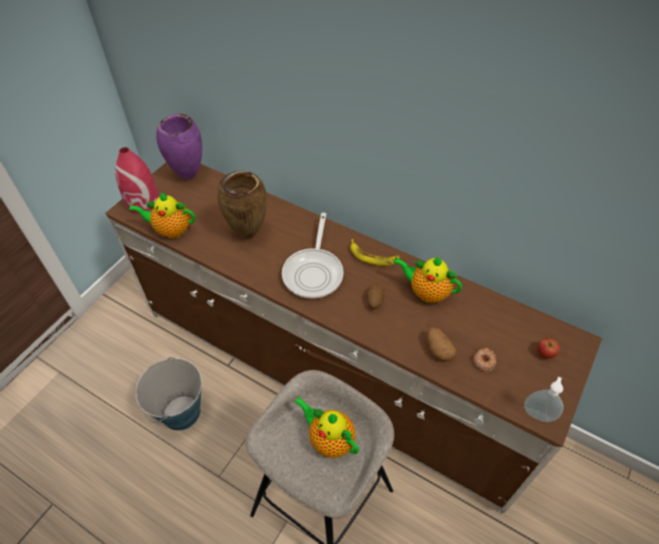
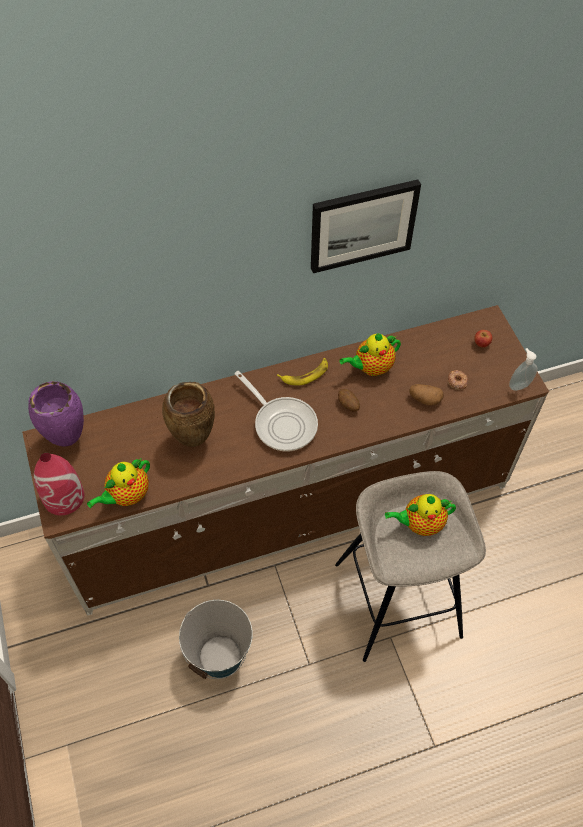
camera: 50 degrees left, 5 degrees up
none -> picture [311,179,421,273]

